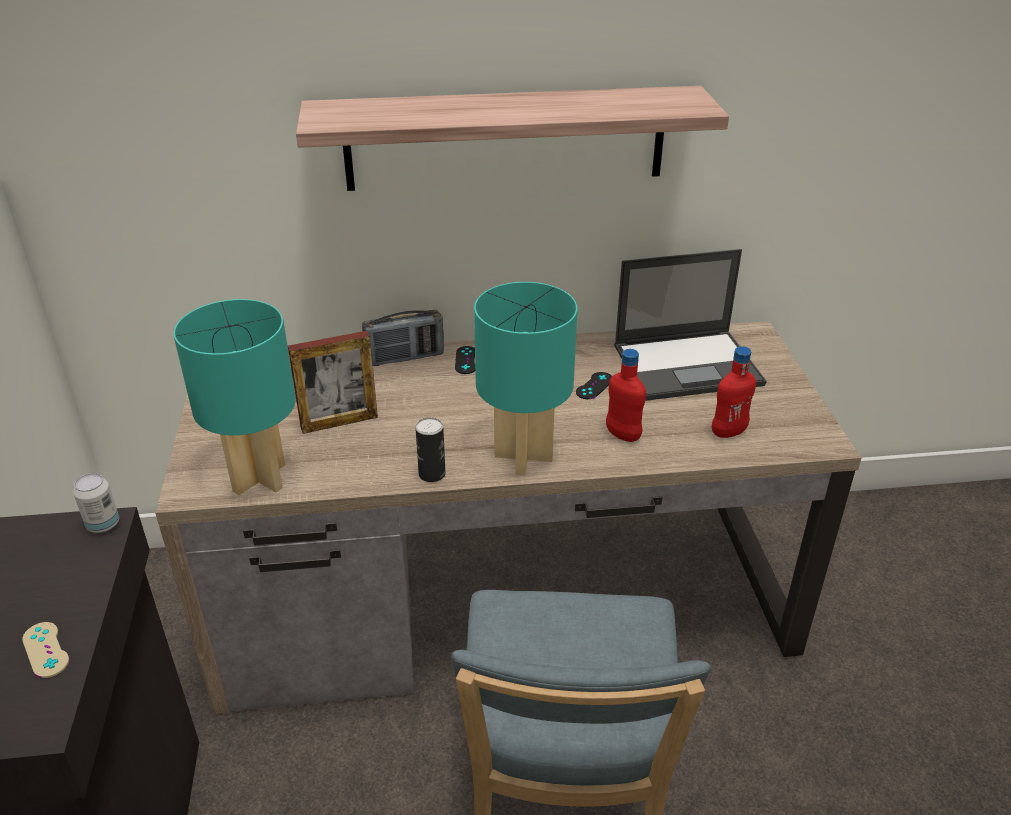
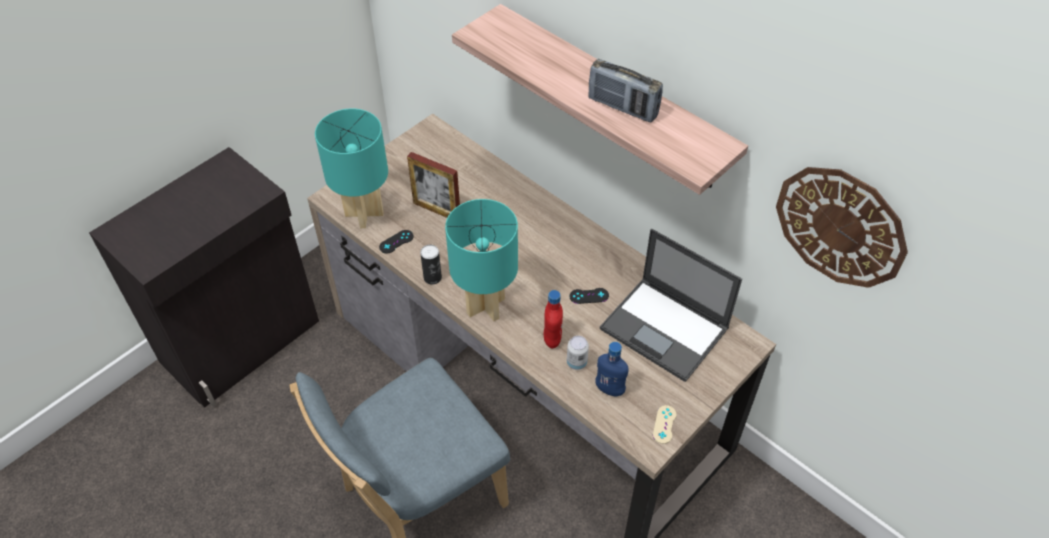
camera: 50 degrees right, 15 degrees up
beige game controller [22,622,69,678] -> beige game controller moved to [653,405,676,444]
can [73,473,119,533] -> can moved to [567,336,589,370]
radio [362,310,444,366] -> radio moved to [588,59,663,122]
black game controller [455,346,475,374] -> black game controller moved to [379,230,413,253]
red bottle [712,346,756,438] -> blue bottle [596,342,628,397]
none -> wall clock [776,167,908,288]

